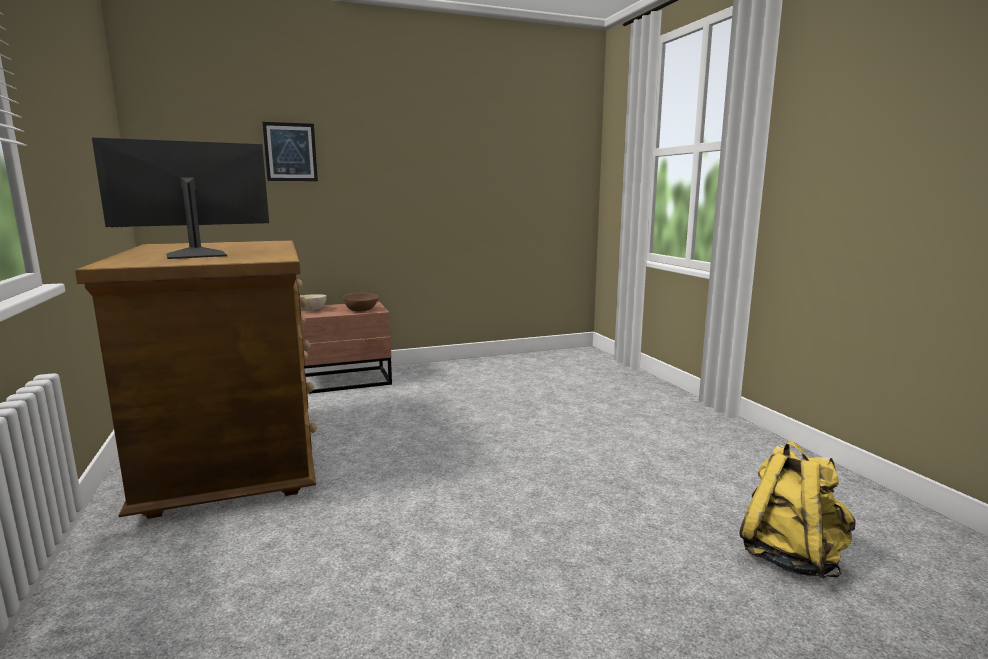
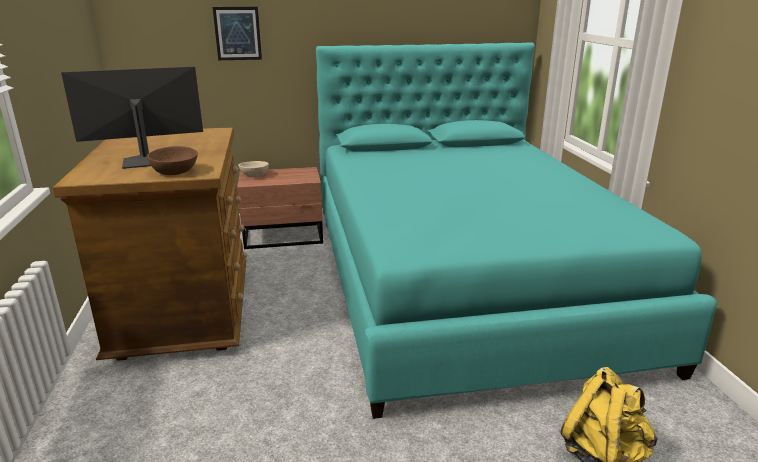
camera: 10 degrees right, 10 degrees up
brown bowl [343,293,379,311] -> brown bowl moved to [147,146,198,175]
none -> turquoise bed [316,43,718,419]

